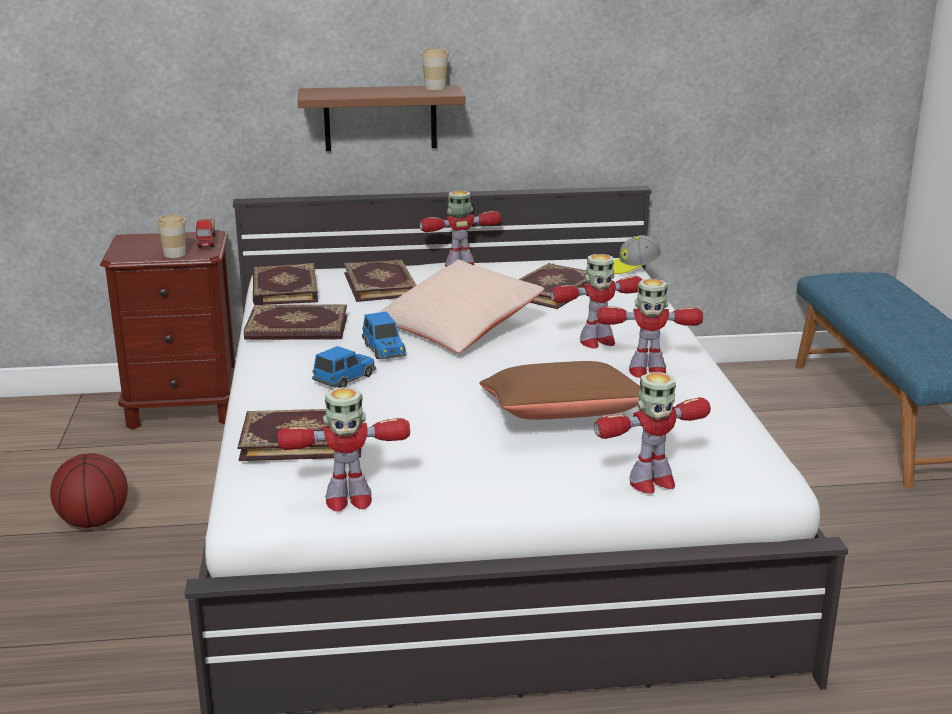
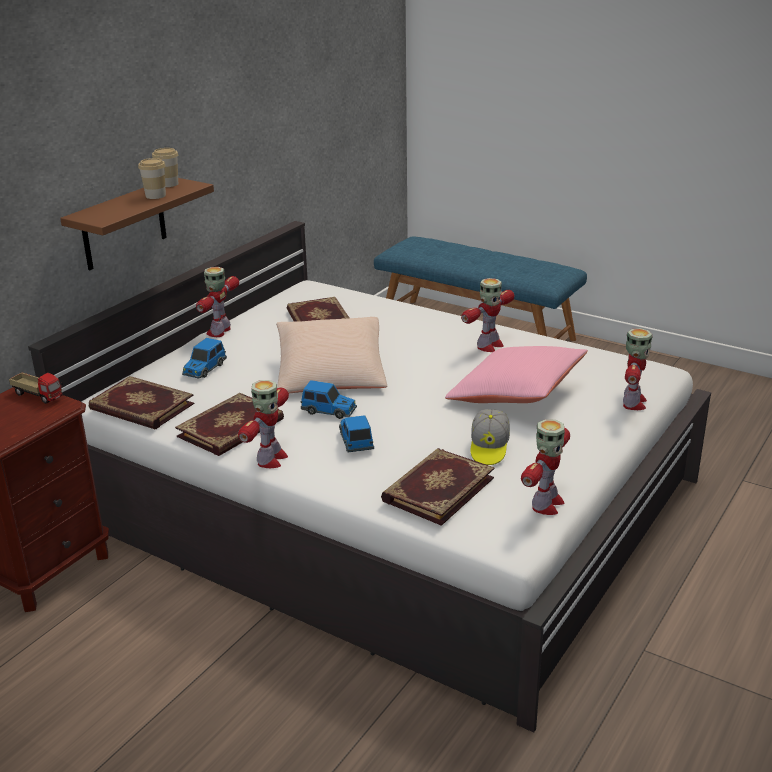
camera: 50 degrees left, 5 degrees up
basketball [50,453,128,528] -> none
cup [157,215,187,258] -> cup moved to [138,158,166,199]
book [344,259,416,302] -> toy car [182,338,227,378]
brown pillow [480,361,640,420] -> pink pillow [445,346,587,403]
toy robot [550,254,642,349] -> toy robot moved to [238,380,289,468]
cap [613,235,661,274] -> cap moved to [471,409,510,465]

